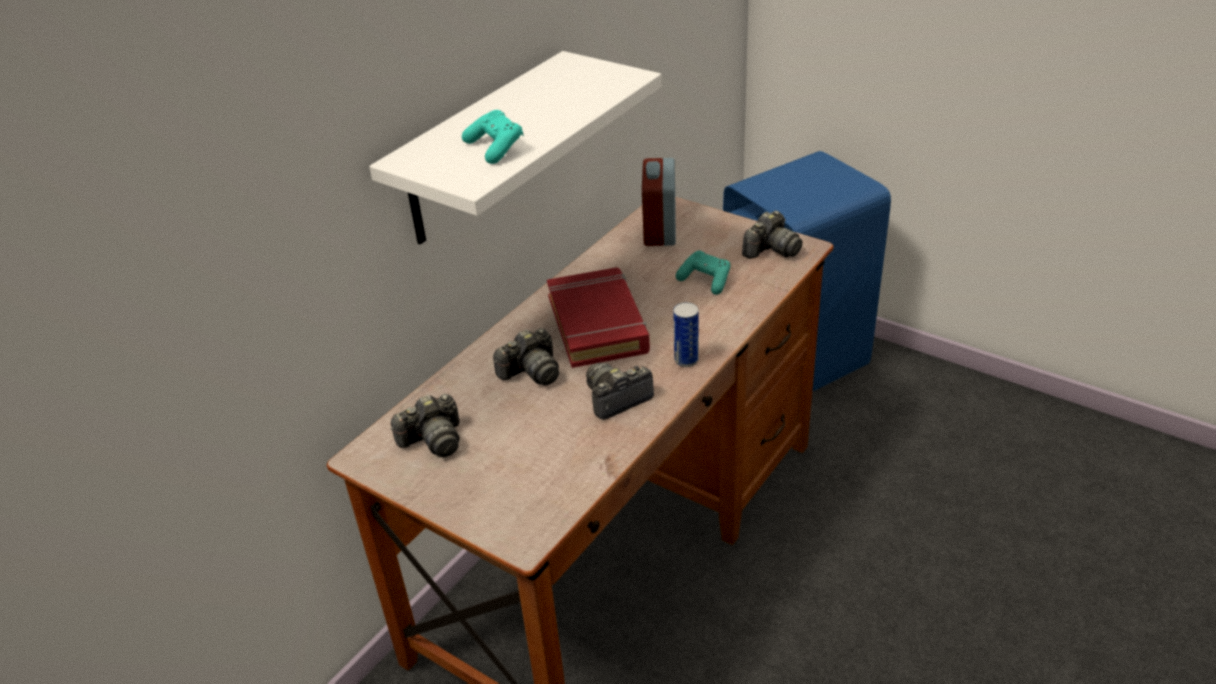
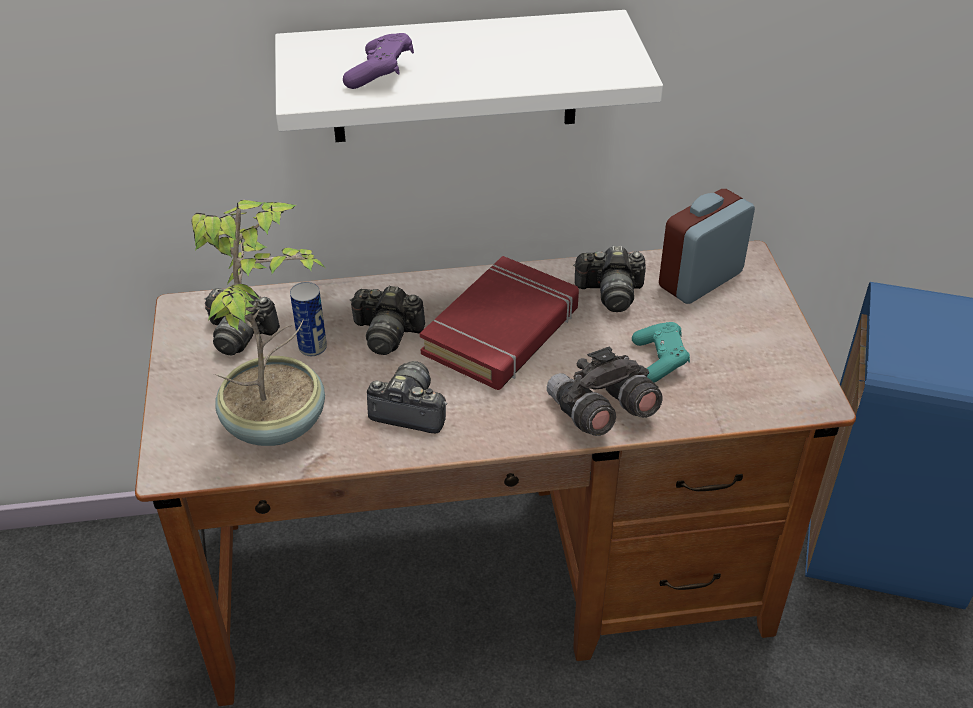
camera: 45 degrees right, 5 degrees up
turquoise game controller [462,110,524,164] -> purple game controller [343,33,414,89]
can [673,302,699,367] -> can moved to [290,282,327,356]
camera [742,211,803,259] -> camera moved to [573,246,646,312]
none -> potted plant [191,200,325,446]
none -> grey binoculars [547,347,662,436]

